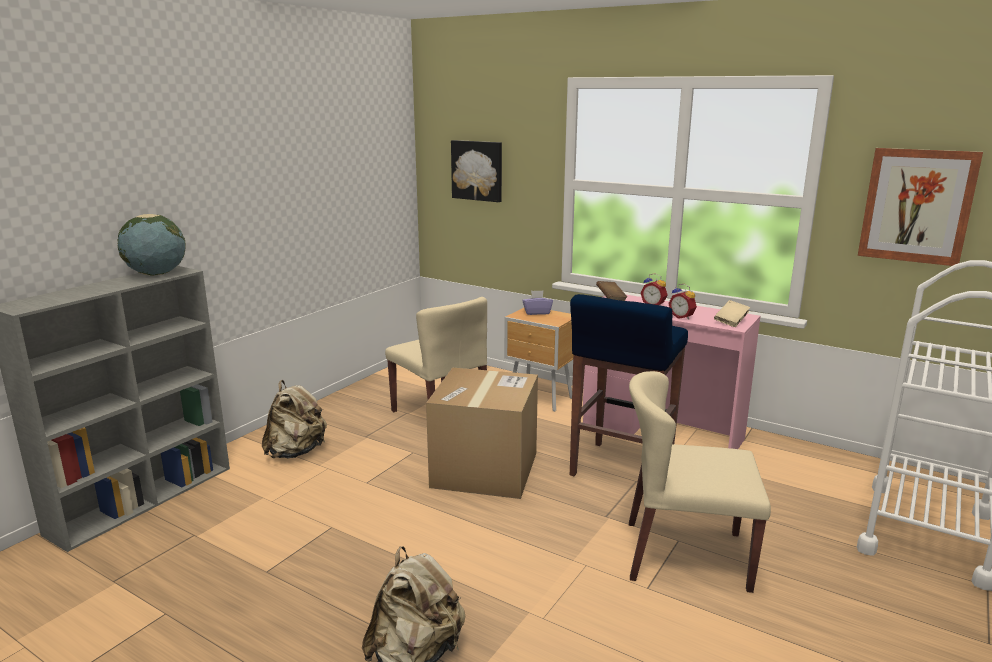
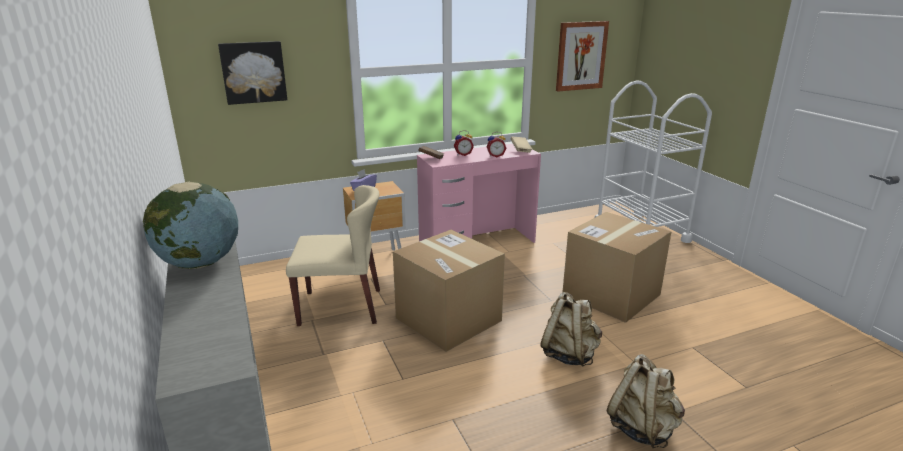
camera: 55 degrees left, 5 degrees up
beige backpack [262,380,327,458] -> beige backpack moved to [540,292,602,366]
blue stool [570,294,688,476] -> none
beige chair [629,371,771,593] -> cardboard box [562,212,672,323]

